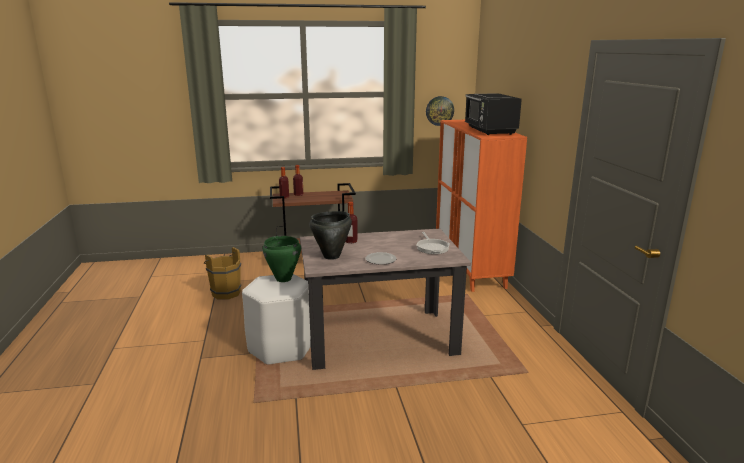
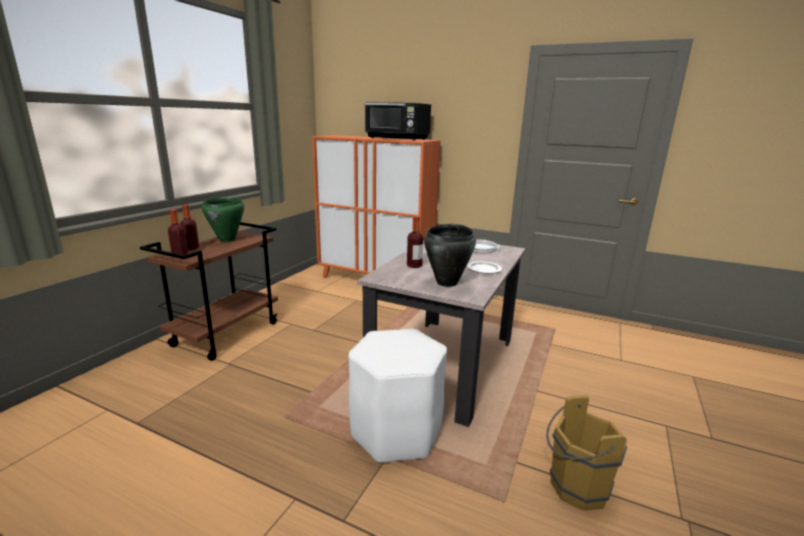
camera: 55 degrees left, 0 degrees up
brown bucket [204,247,241,300] -> brown bucket moved to [546,395,627,511]
green cooking pot [262,236,301,282] -> green cooking pot moved to [202,198,244,242]
wall clock [426,96,454,126] -> none

